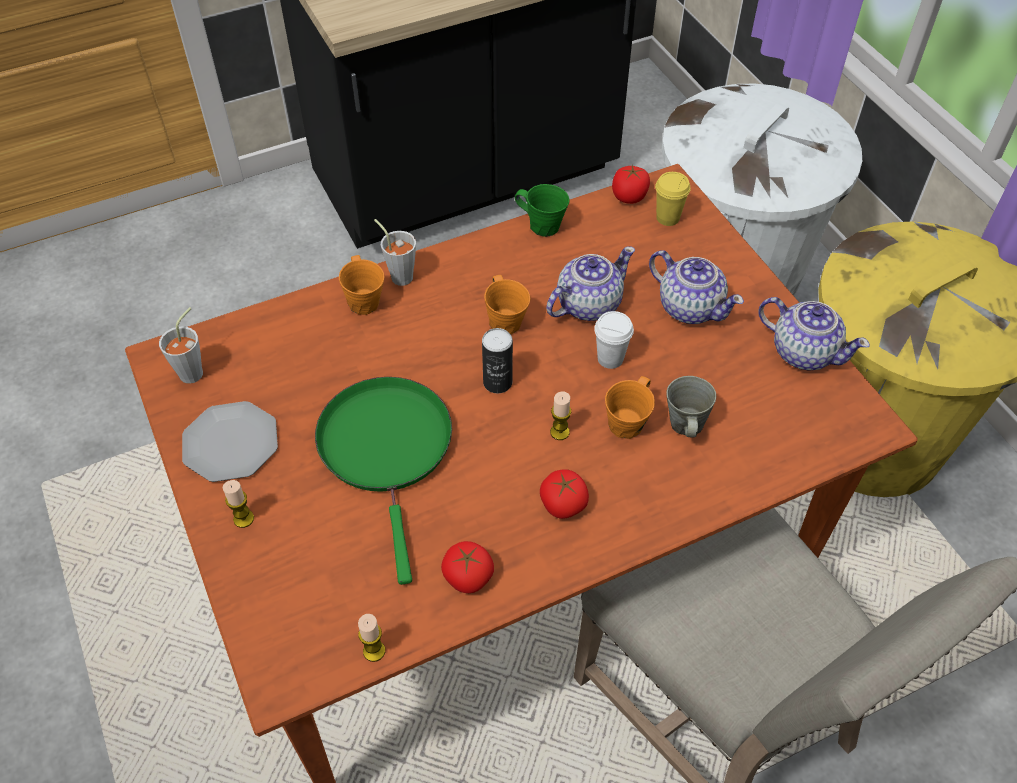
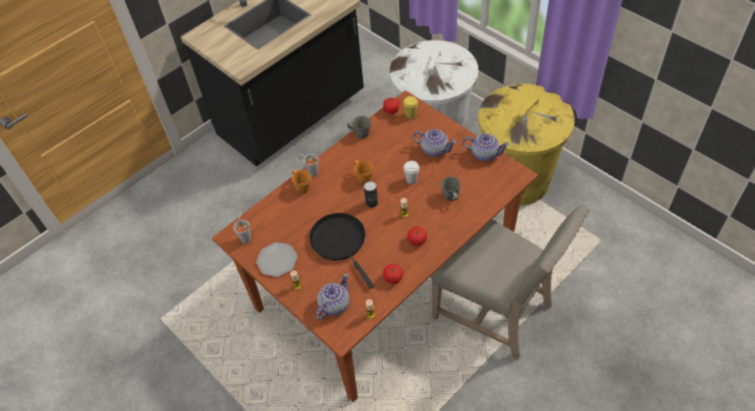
camera: 15 degrees left, 0 degrees up
green frying pan [315,377,452,585] -> black frying pan [309,213,374,289]
green mug [515,184,569,237] -> grey mug [347,116,371,138]
teapot [546,246,635,321] -> teapot moved to [316,273,350,320]
orange mug [605,376,655,439] -> none

